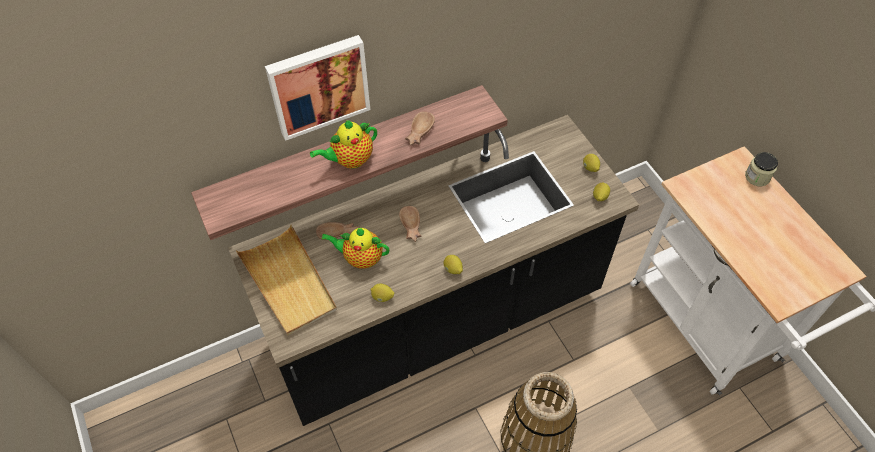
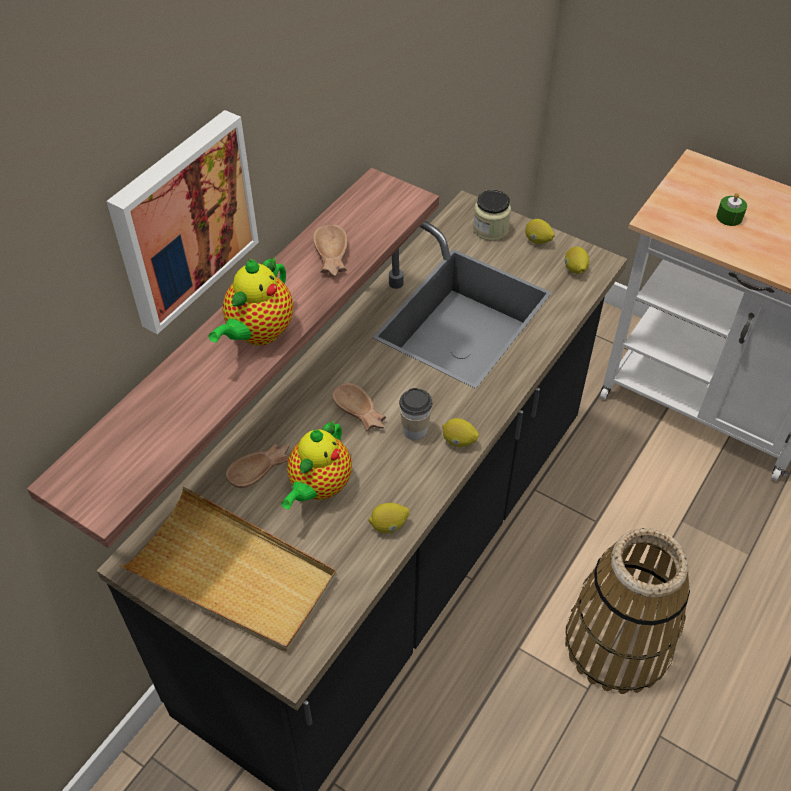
camera: 30 degrees left, 5 degrees down
teapot [322,228,389,269] -> teapot turned 45 degrees counterclockwise [281,419,352,509]
jar [745,152,778,186] -> jar moved to [473,190,511,241]
none -> cup [399,388,432,440]
none -> green candle [716,193,747,226]

